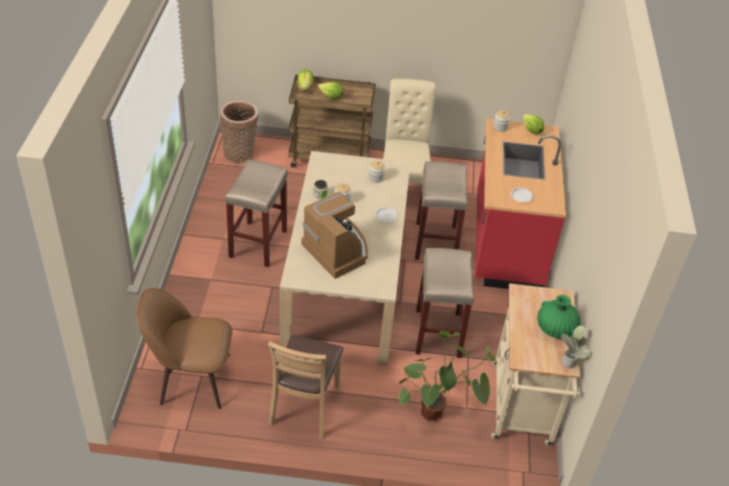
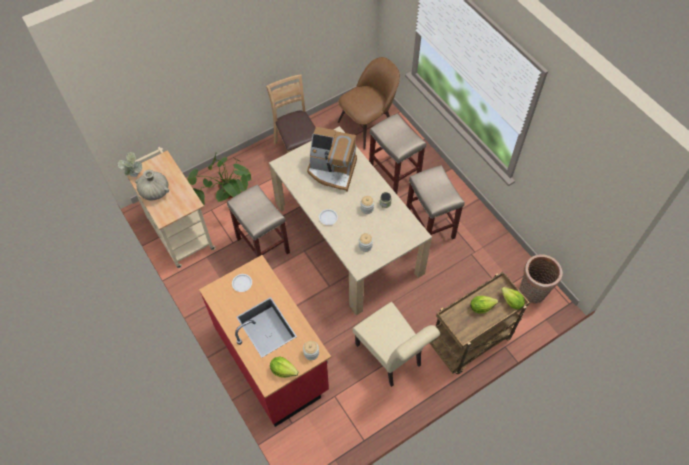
camera: 145 degrees right, 15 degrees up
beige stool [415,161,467,260] -> beige stool moved to [369,113,426,194]
green vase [537,295,580,339] -> beige vase [135,170,169,201]

